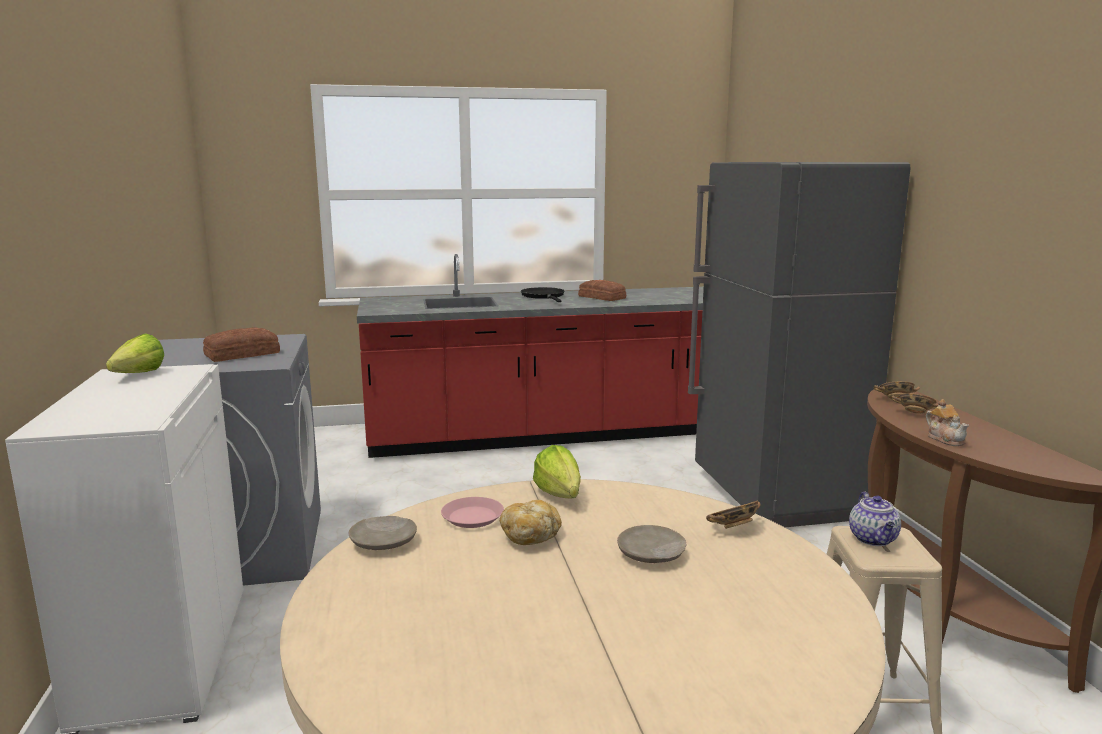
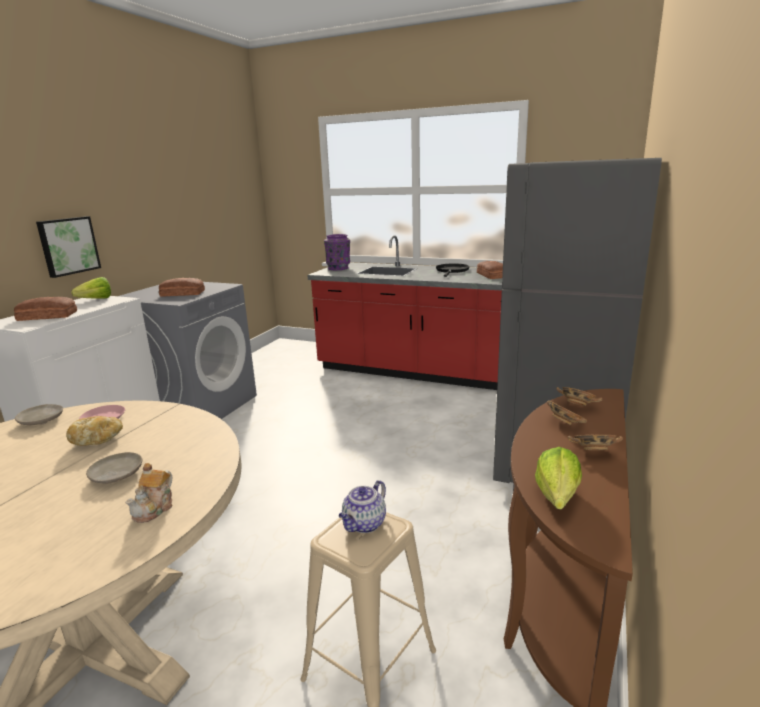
camera: 35 degrees right, 5 degrees up
lettuce [533,445,581,498] -> lettuce moved to [535,447,582,509]
bowl [706,500,761,529] -> bowl moved to [568,435,623,450]
teapot [926,399,969,446] -> teapot moved to [125,463,173,523]
none -> bread [14,297,77,321]
none -> picture [36,216,101,278]
none -> purple vase [324,234,350,270]

